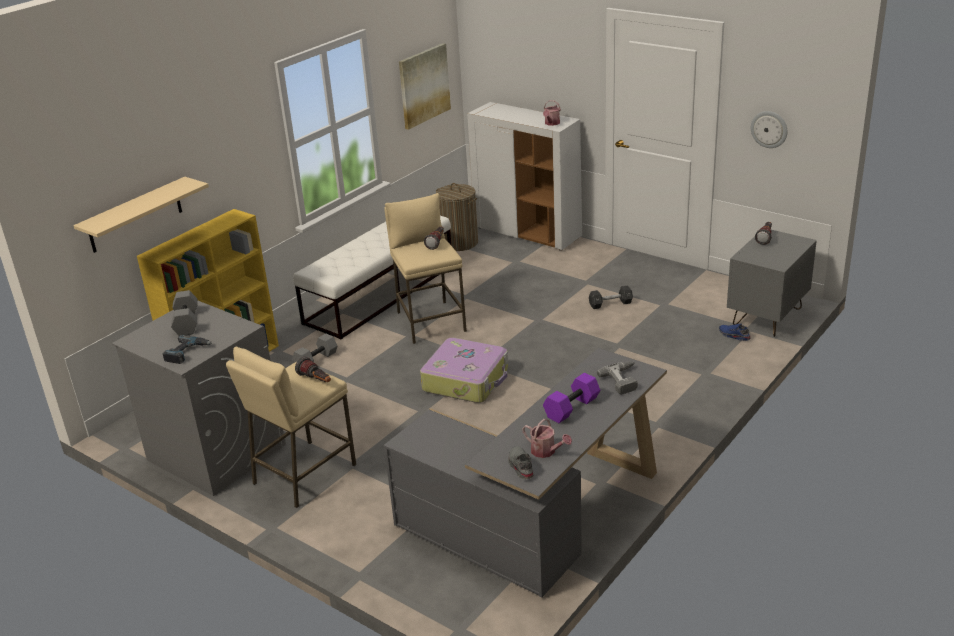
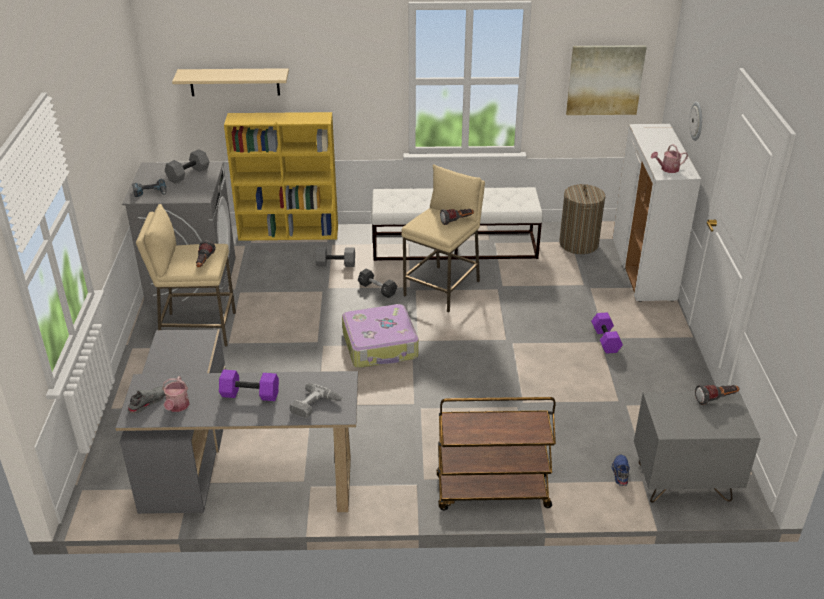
camera: 50 degrees right, 5 degrees up
black dumbbell [589,285,633,309] -> black dumbbell moved to [358,268,397,298]
wall clock [751,111,787,148] -> wall clock moved to [689,102,702,141]
none -> brown cart [437,397,556,510]
none -> purple dumbbell [591,312,623,354]

